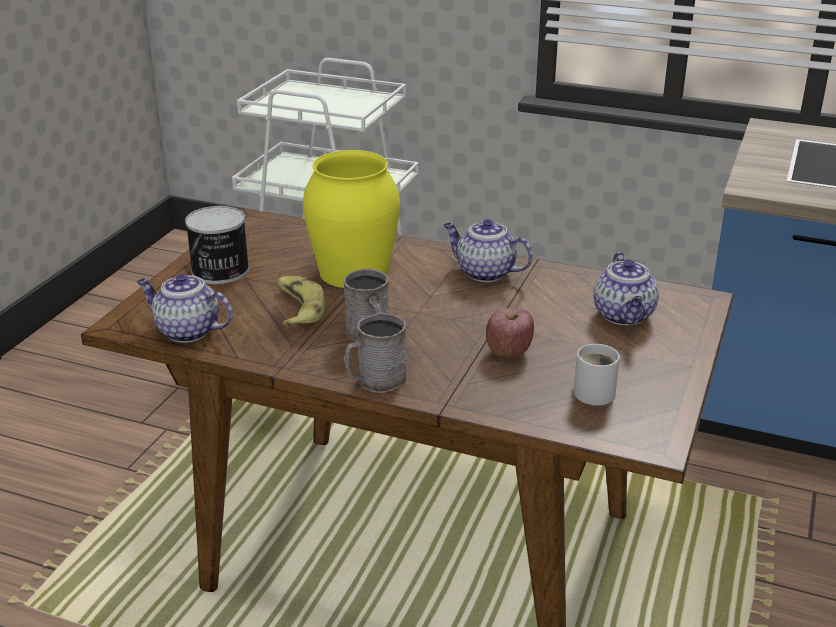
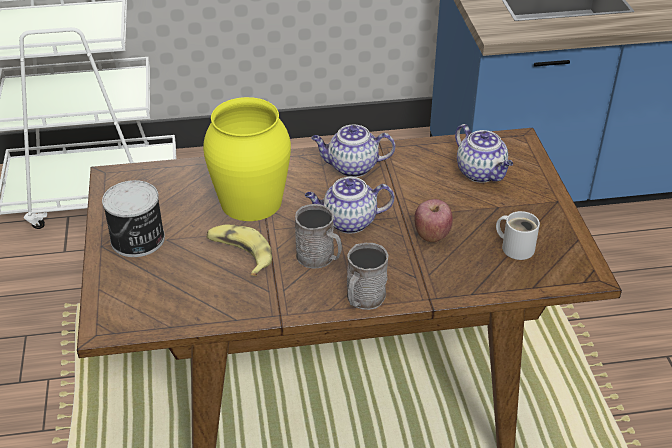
camera: 30 degrees left, 10 degrees up
teapot [137,274,233,343] -> teapot moved to [305,177,394,234]

